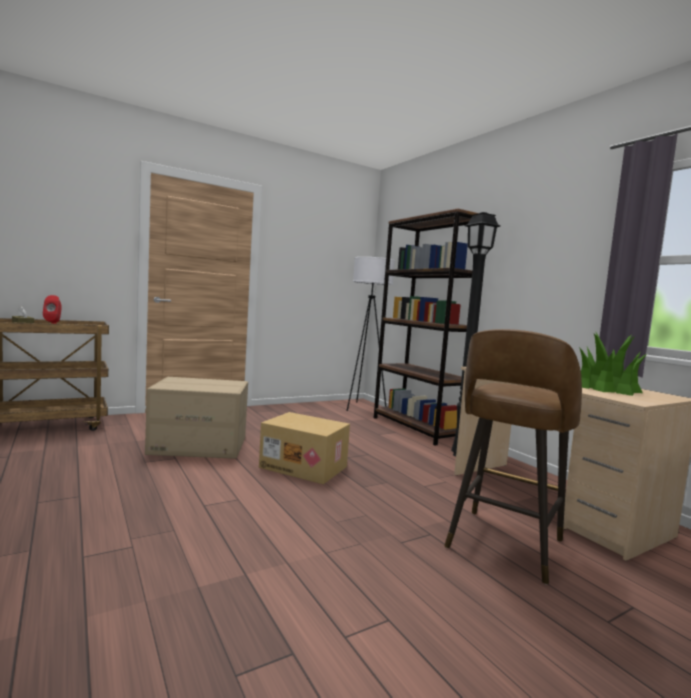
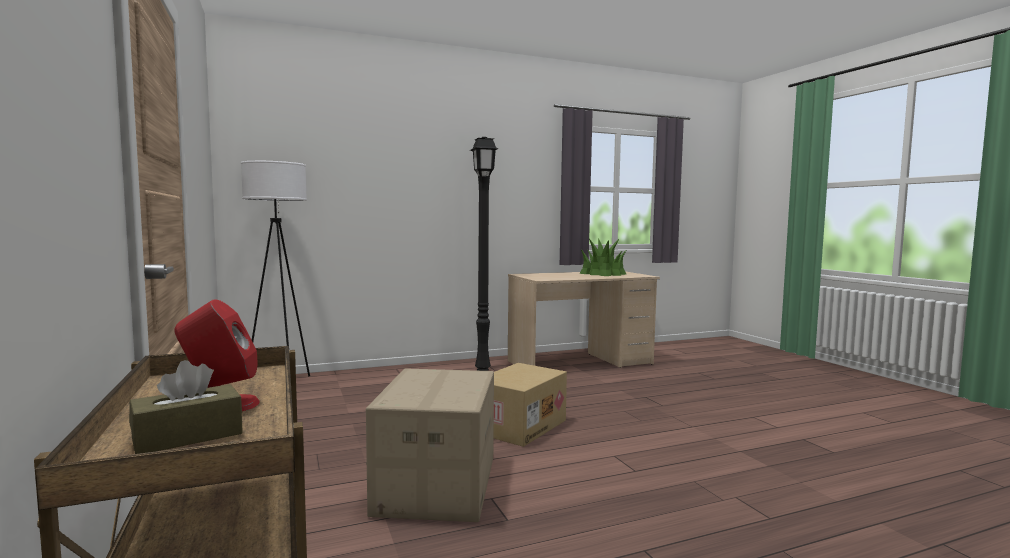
camera: 80 degrees left, 0 degrees up
brown bookcase [374,208,485,446] -> none
brown stool [444,329,582,585] -> none

